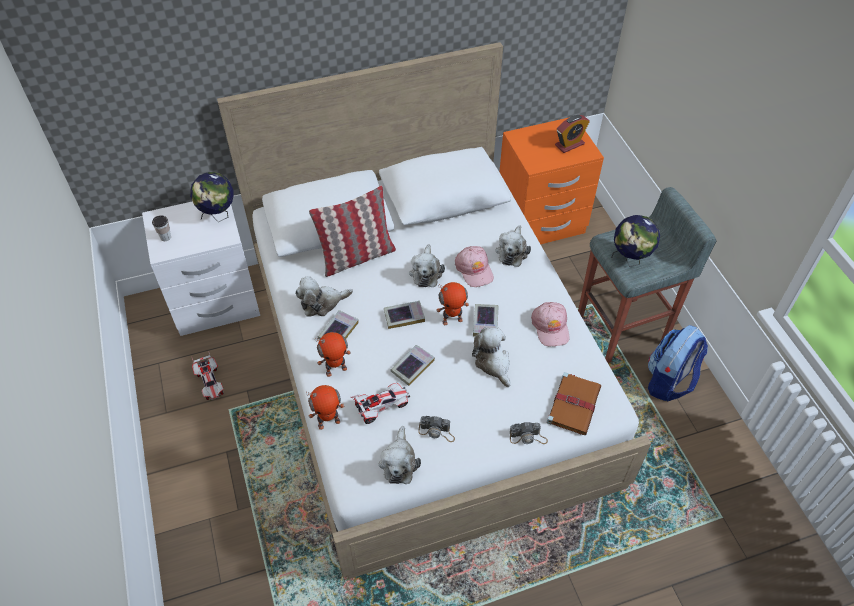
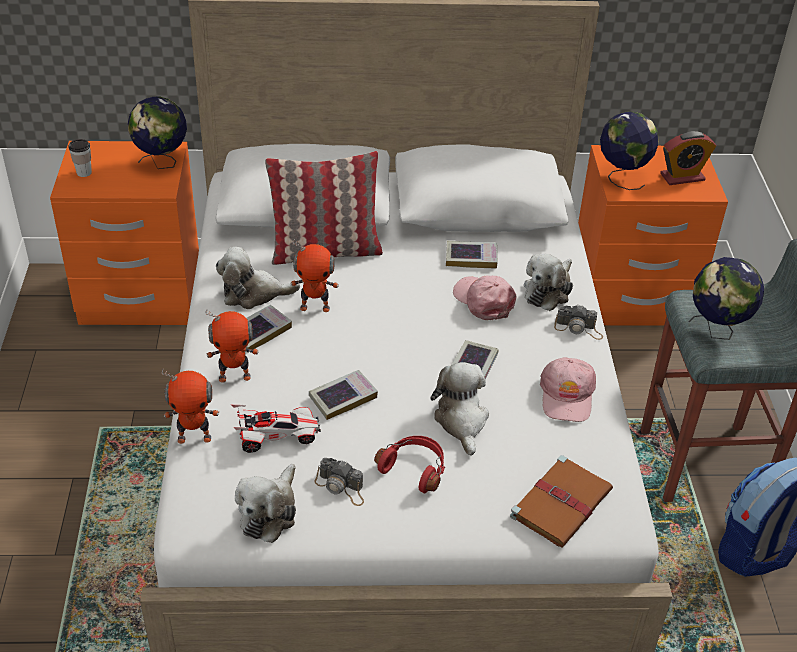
camera: 15 degrees right, 10 degrees down
white nightstand [142,201,260,336] -> orange nightstand [50,141,199,325]
toy car [192,351,224,401] -> none
book [384,301,425,329] -> book moved to [446,241,498,269]
plush toy [409,244,445,287] -> none
toy robot [436,282,469,325] -> toy robot moved to [291,239,339,312]
pink cap [455,246,494,287] -> pink cap turned 150 degrees clockwise [453,276,516,320]
camera [510,422,548,444] -> camera moved to [554,305,603,340]
none -> red headphones [374,436,445,493]
none -> globe [600,111,659,190]

